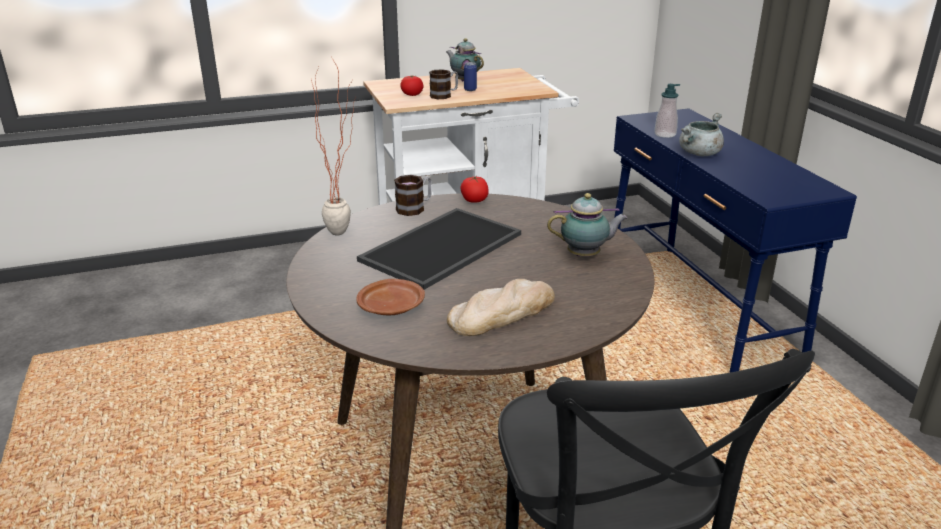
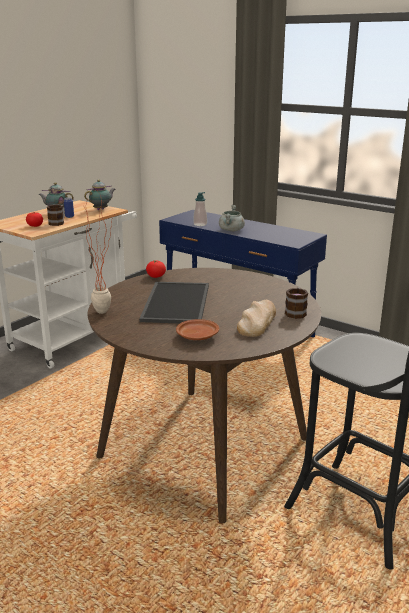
camera: 35 degrees left, 5 degrees down
mug [394,175,432,216] -> mug moved to [285,287,308,319]
teapot [547,193,628,256] -> teapot moved to [84,180,116,210]

